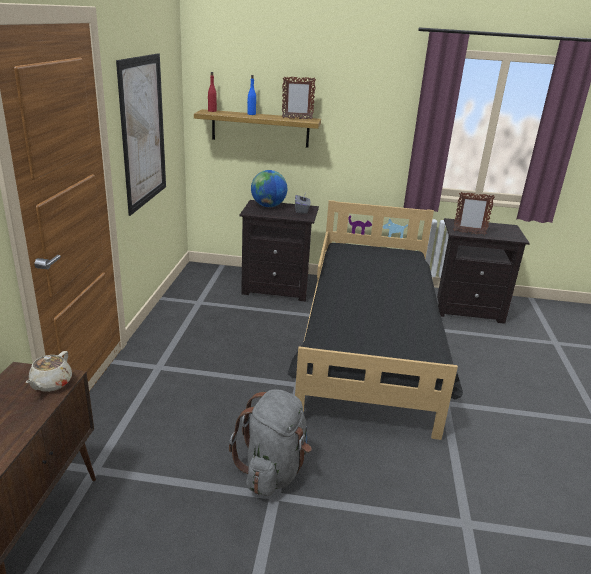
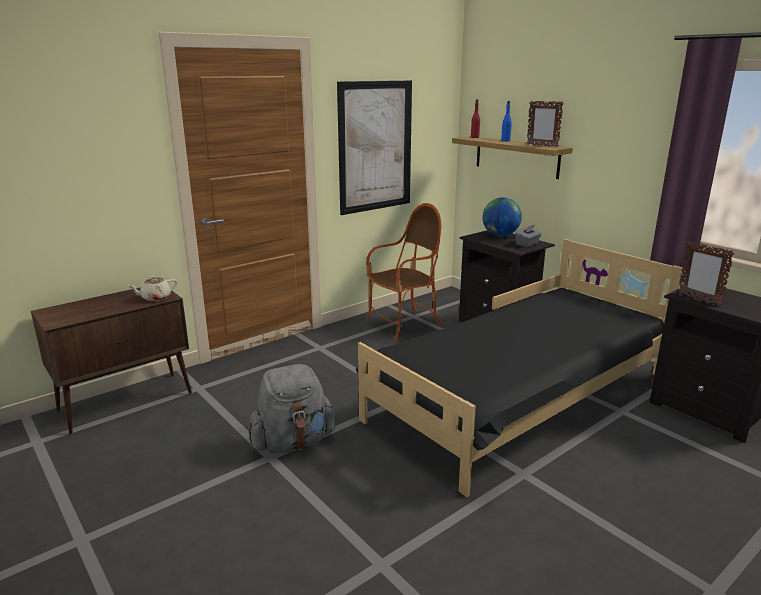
camera: 45 degrees right, 5 degrees down
none -> armchair [366,203,441,340]

